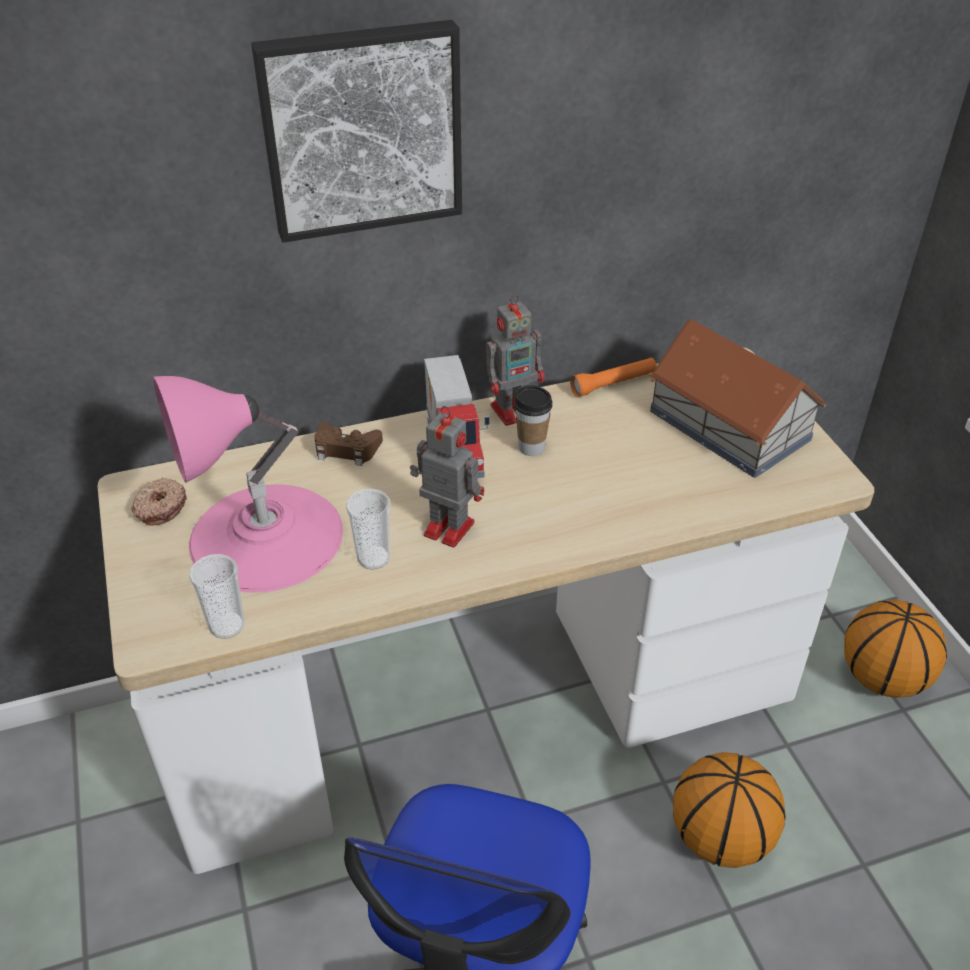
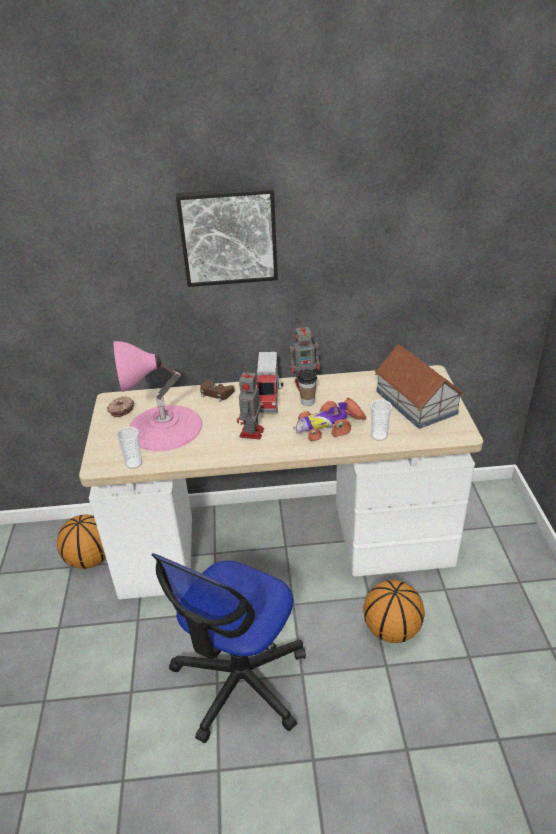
camera: 15 degrees right, 5 degrees down
cup [346,489,391,570] -> cup moved to [370,400,392,441]
toy robot [410,406,484,548] -> toy robot turned 120 degrees counterclockwise [237,368,264,440]
orange flashlight [570,358,657,397] -> none
basketball [844,600,947,698] -> basketball moved to [57,514,106,569]
none -> toy car [293,398,366,441]

